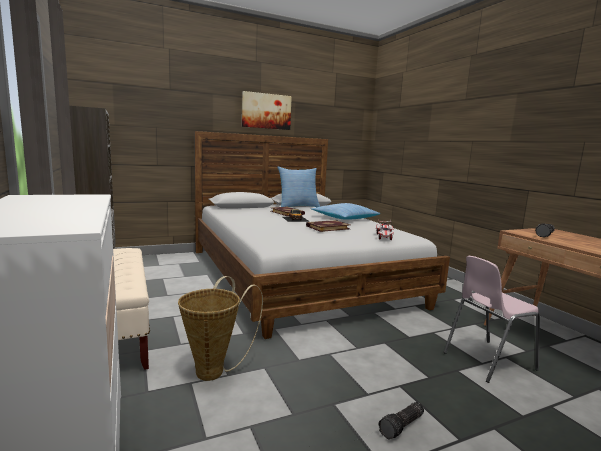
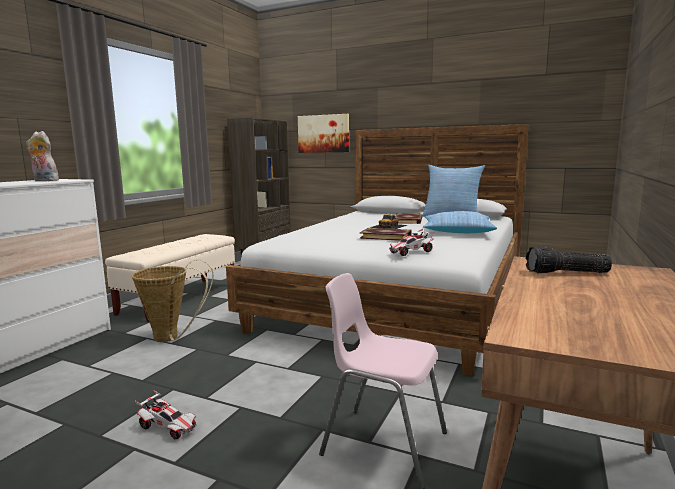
camera: 50 degrees right, 0 degrees up
picture [242,91,292,130] -> picture moved to [298,114,349,153]
flashlight [378,402,424,439] -> toy car [135,390,196,439]
none -> plush toy [26,131,59,181]

